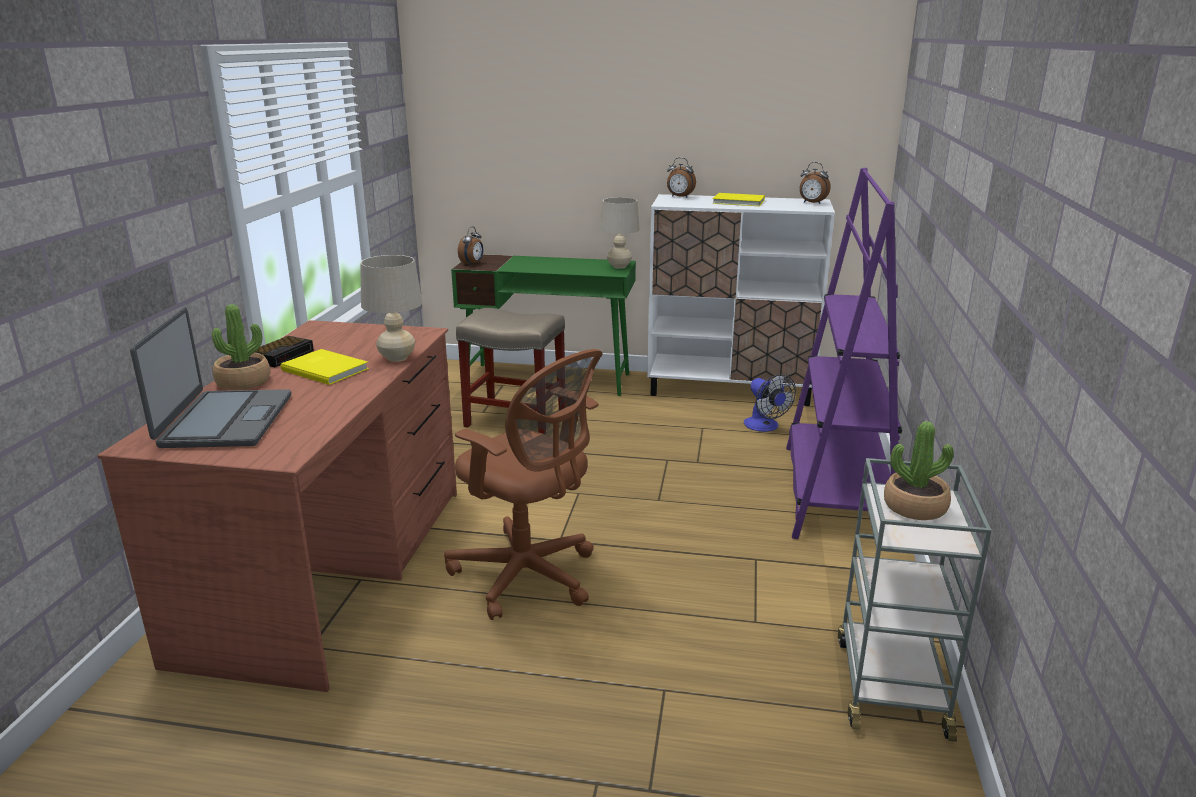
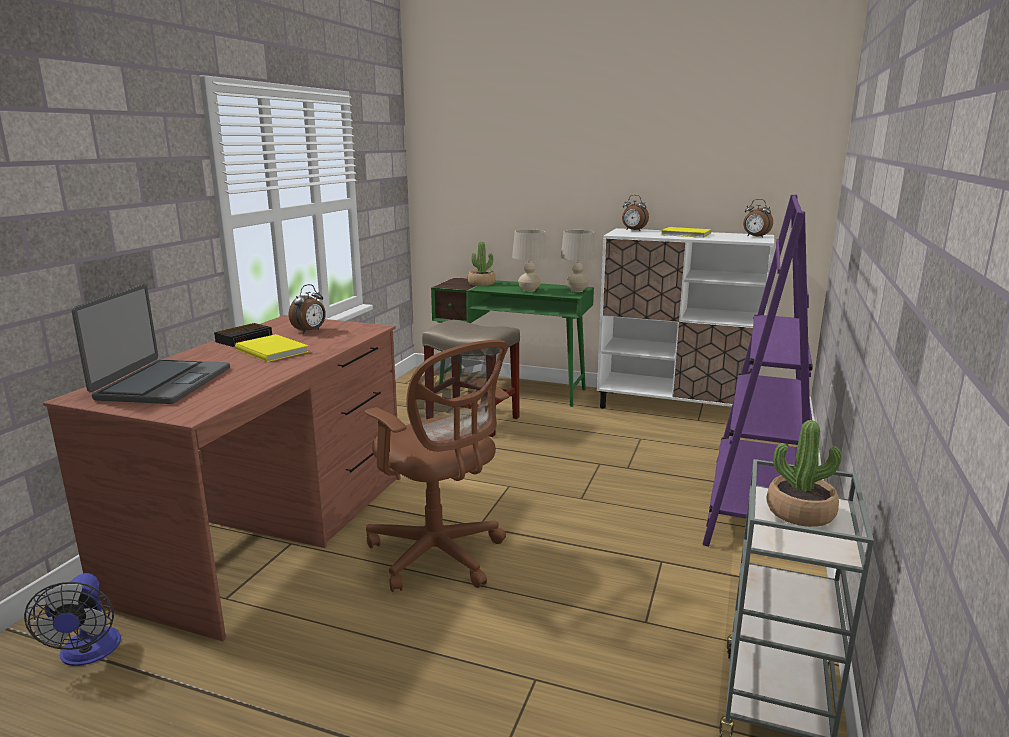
camera: 10 degrees right, 5 degrees down
potted plant [212,304,270,390] -> potted plant moved to [468,241,496,286]
beige table lamp [360,255,422,362] -> beige table lamp moved to [512,230,547,292]
alarm clock [458,227,483,266] -> alarm clock moved to [289,284,326,333]
fan [744,374,796,432] -> fan moved to [24,573,121,666]

